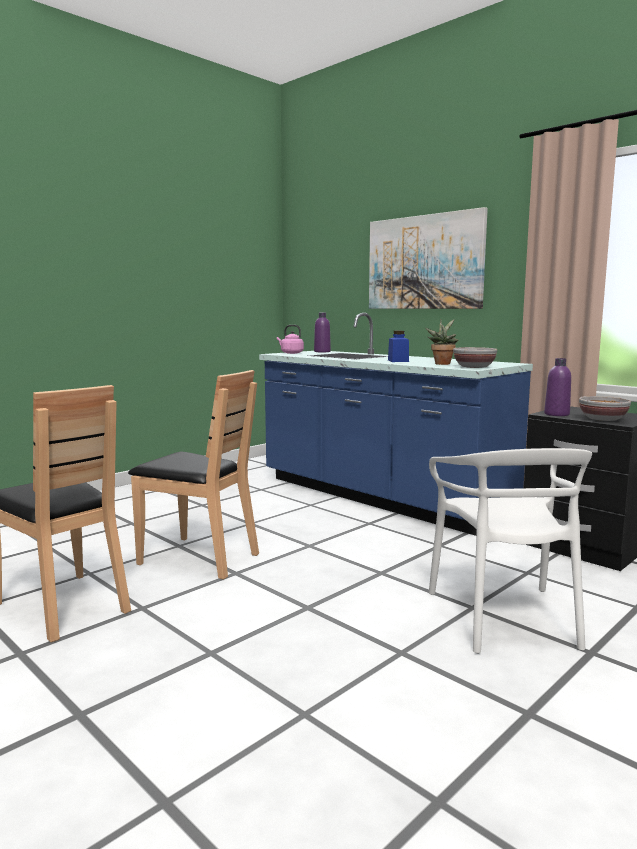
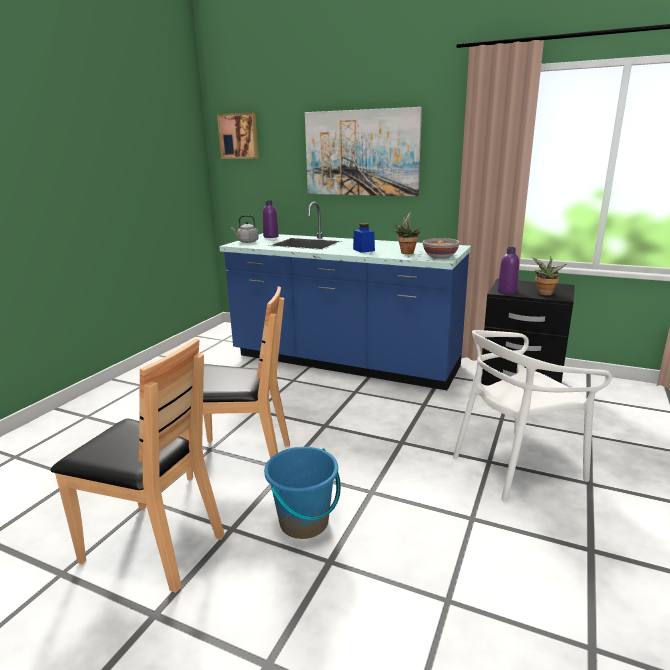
camera: 20 degrees left, 10 degrees up
pink kettle [277,325,304,354] -> grey kettle [231,215,259,243]
white chair [429,448,592,654] -> white chair turned 90 degrees clockwise [453,330,612,502]
bowl [579,396,631,421] -> potted plant [533,256,567,296]
none -> picture [217,113,259,159]
none -> blue bucket [264,447,341,539]

